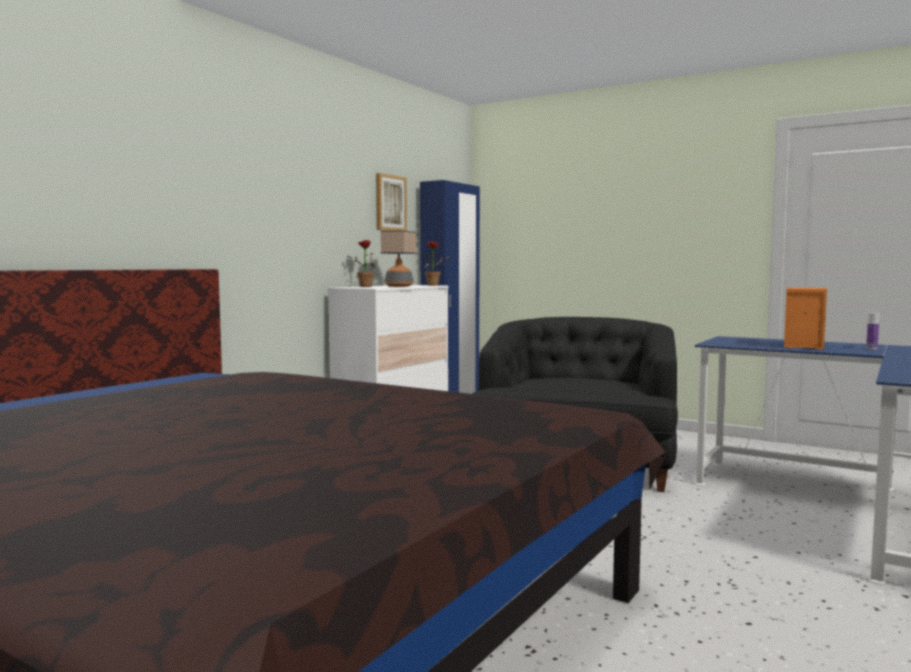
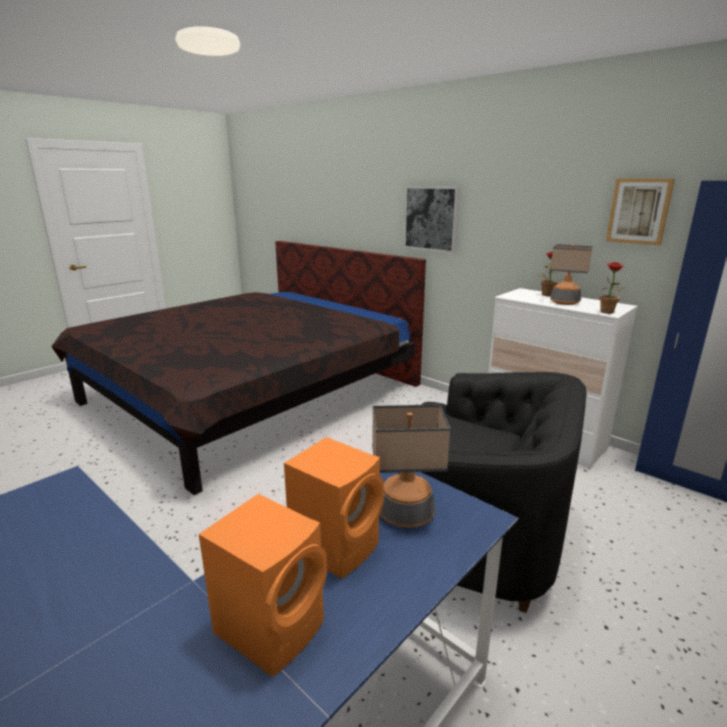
camera: 100 degrees right, 15 degrees up
bottle [866,313,879,349] -> orange speaker [199,494,327,677]
none -> table lamp [372,405,451,528]
none -> picture [404,186,460,253]

